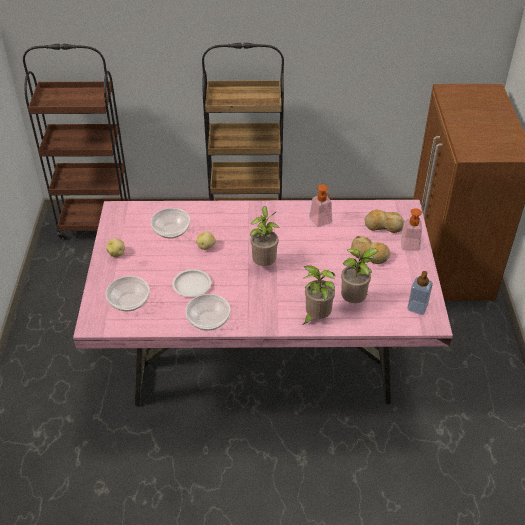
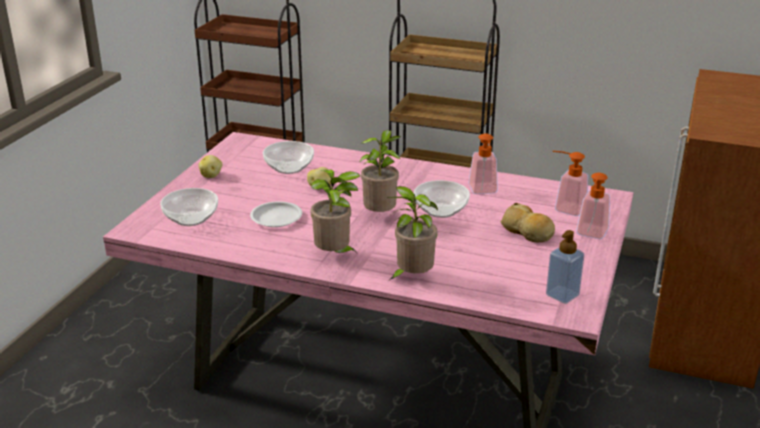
camera: 20 degrees right, 15 degrees down
bowl [185,294,230,331] -> bowl moved to [414,180,470,218]
potted plant [341,248,379,303] -> potted plant moved to [310,170,361,254]
bread [365,209,404,233] -> soap dispenser [553,151,588,216]

